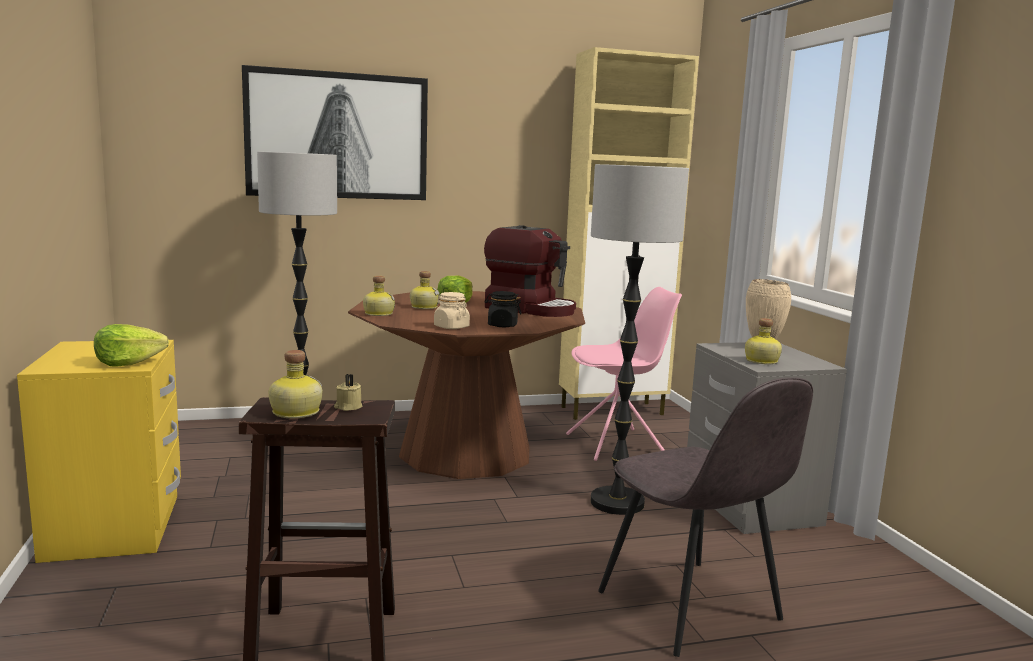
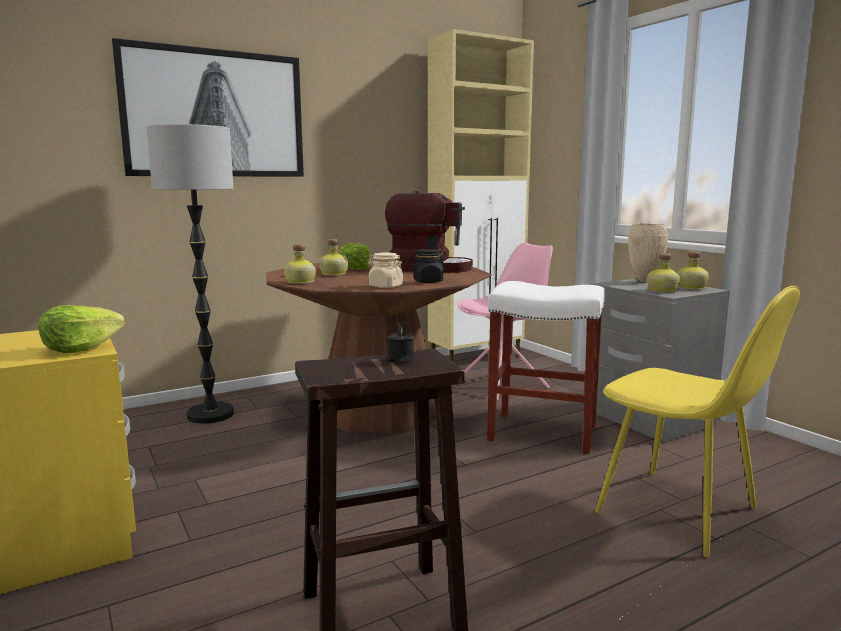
camera: 15 degrees left, 0 degrees up
bottle [269,350,322,418] -> bottle moved to [677,251,709,290]
beige candle [334,374,363,411] -> black candle [386,323,415,363]
floor lamp [590,164,689,515] -> white stool [487,281,605,454]
grey chair [598,377,813,657] -> yellow chair [595,286,800,557]

